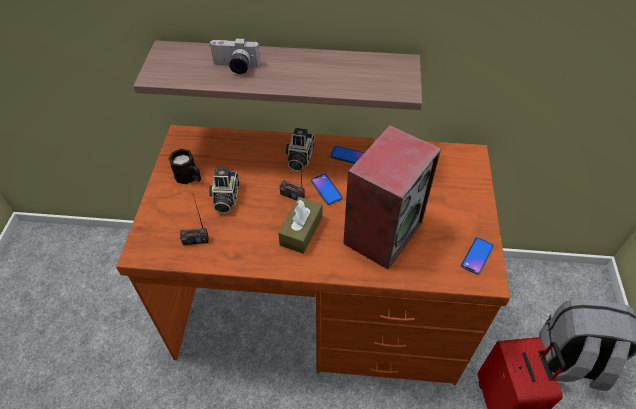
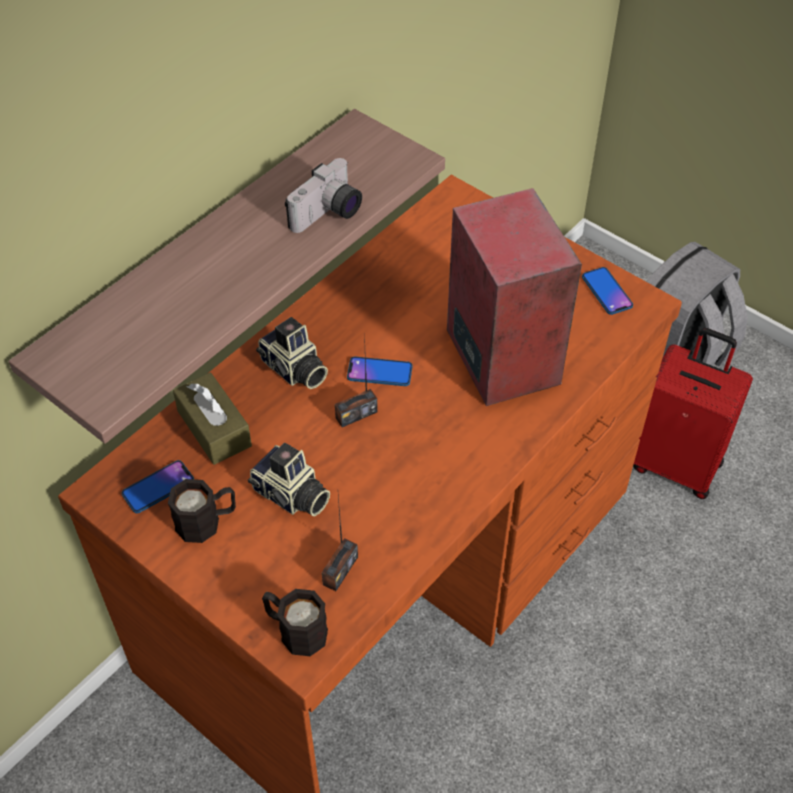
camera: 55 degrees left, 0 degrees up
camera [209,37,260,74] -> camera moved to [285,158,362,233]
brown tissue box [278,197,323,254] -> brown tissue box moved to [173,373,252,465]
phone [330,146,365,164] -> phone moved to [122,460,194,513]
none -> black mug [262,589,328,656]

